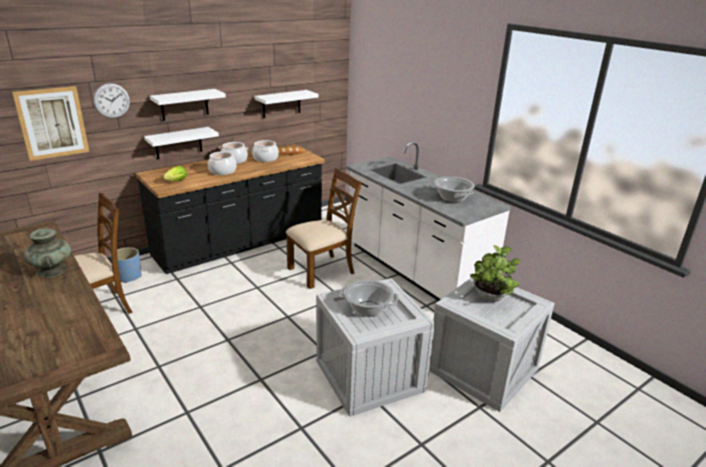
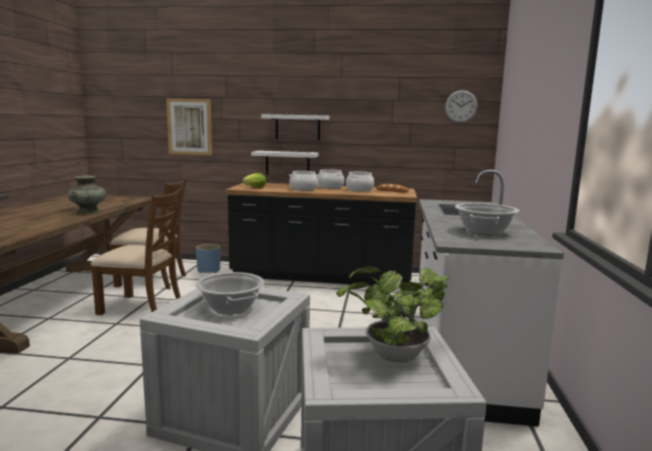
camera: 45 degrees right, 15 degrees down
wall clock [93,83,130,118] -> wall clock moved to [445,90,478,123]
white shelf [255,90,319,118] -> none
brown chair [286,168,362,289] -> brown chair moved to [91,189,182,315]

